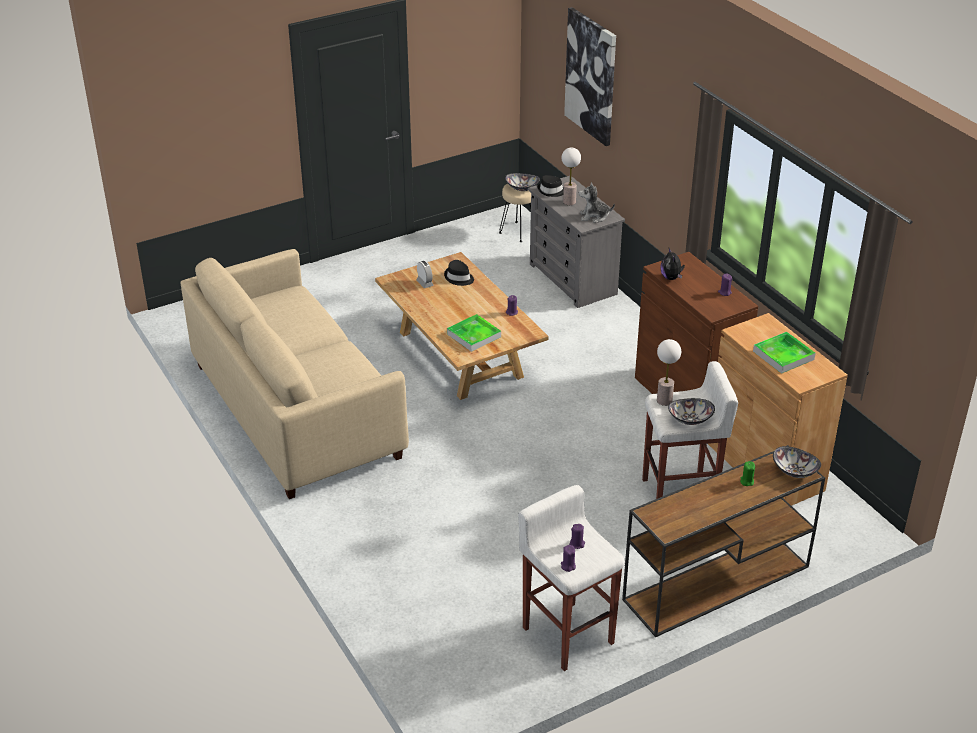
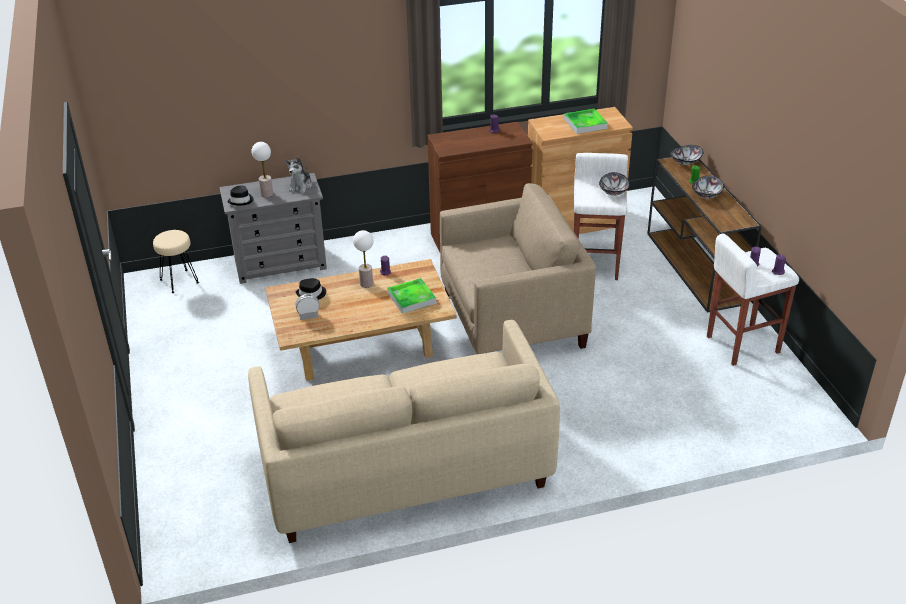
camera: 75 degrees left, 0 degrees up
bowl [505,173,540,191] -> bowl moved to [692,176,724,199]
picture [564,7,616,146] -> none
table lamp [657,339,681,406] -> table lamp moved to [353,230,373,288]
plush toy [660,248,685,280] -> none
none -> beige armchair [440,183,596,354]

